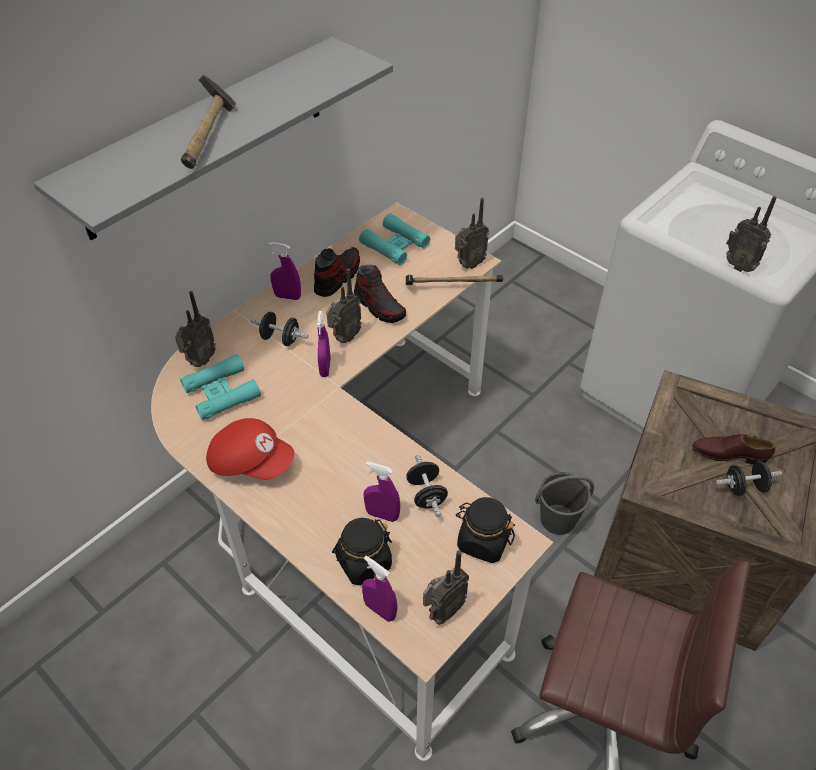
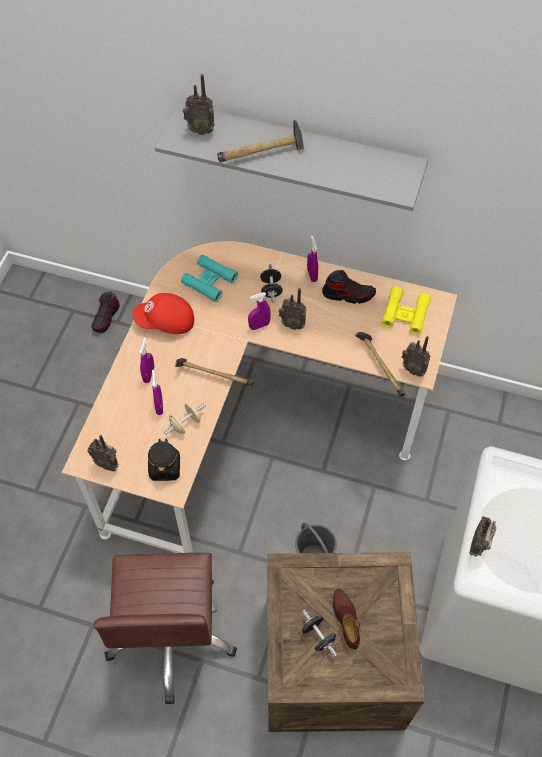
camera: 65 degrees right, 10 degrees up
radio [175,291,216,367] -> radio moved to [183,74,215,135]
red cap [206,418,294,480] -> red cap turned 90 degrees clockwise [132,293,194,334]
black jar [332,518,392,585] -> none
shoe [354,265,406,323] -> shoe moved to [91,291,119,333]
turquoise binoculars [359,213,430,265] -> yellow binoculars [382,286,431,334]
purple spray bottle [362,556,398,622] -> purple spray bottle moved to [139,337,154,383]
black dumbbell [406,454,448,517] -> beige dumbbell [164,403,206,435]
none -> hammer [175,358,254,386]

